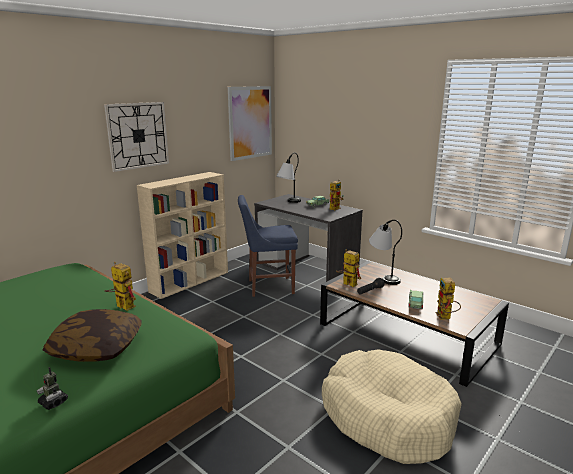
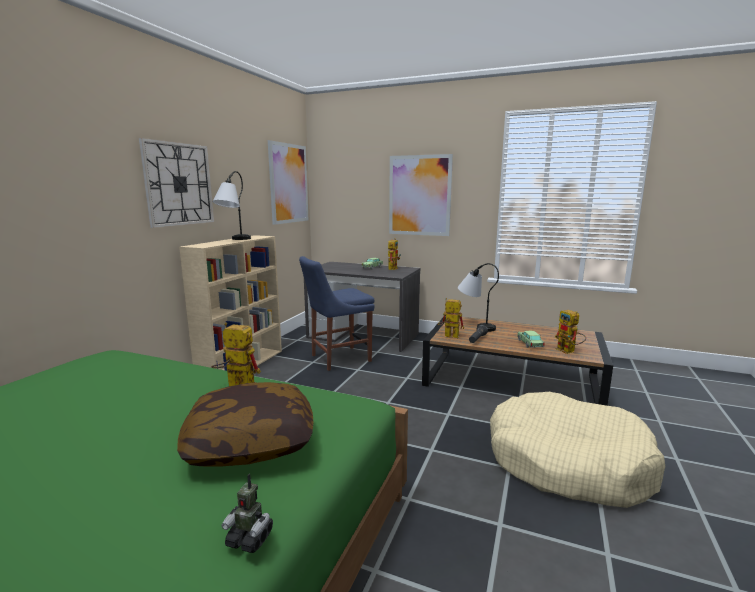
camera: 20 degrees left, 5 degrees down
table lamp [276,152,301,203] -> table lamp moved to [213,171,251,240]
none -> picture [389,154,453,236]

